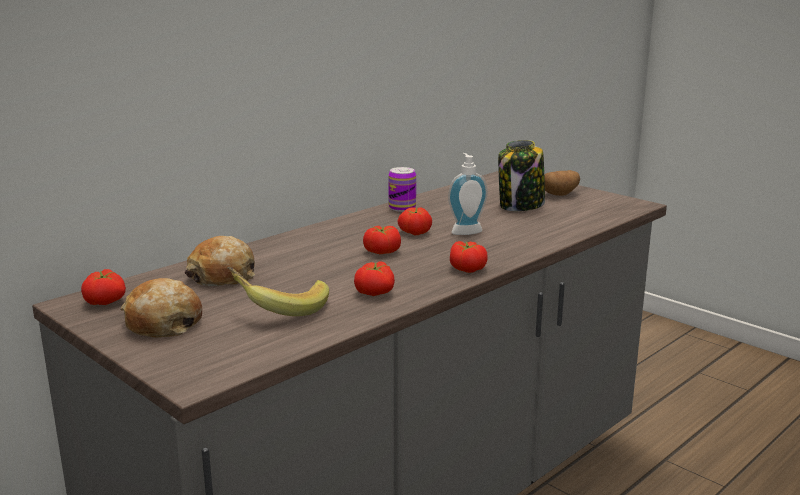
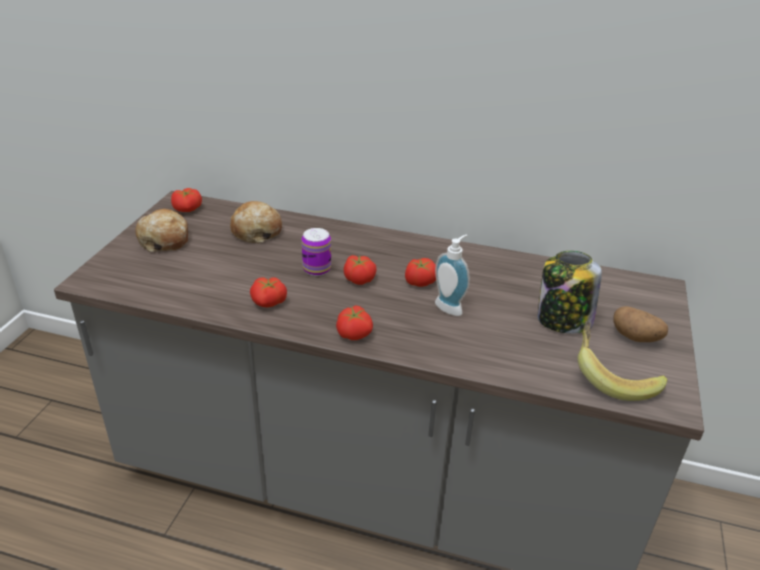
camera: 60 degrees right, 15 degrees up
banana [227,267,329,316] -> banana moved to [578,321,667,401]
can [388,167,416,212] -> can moved to [302,228,331,276]

